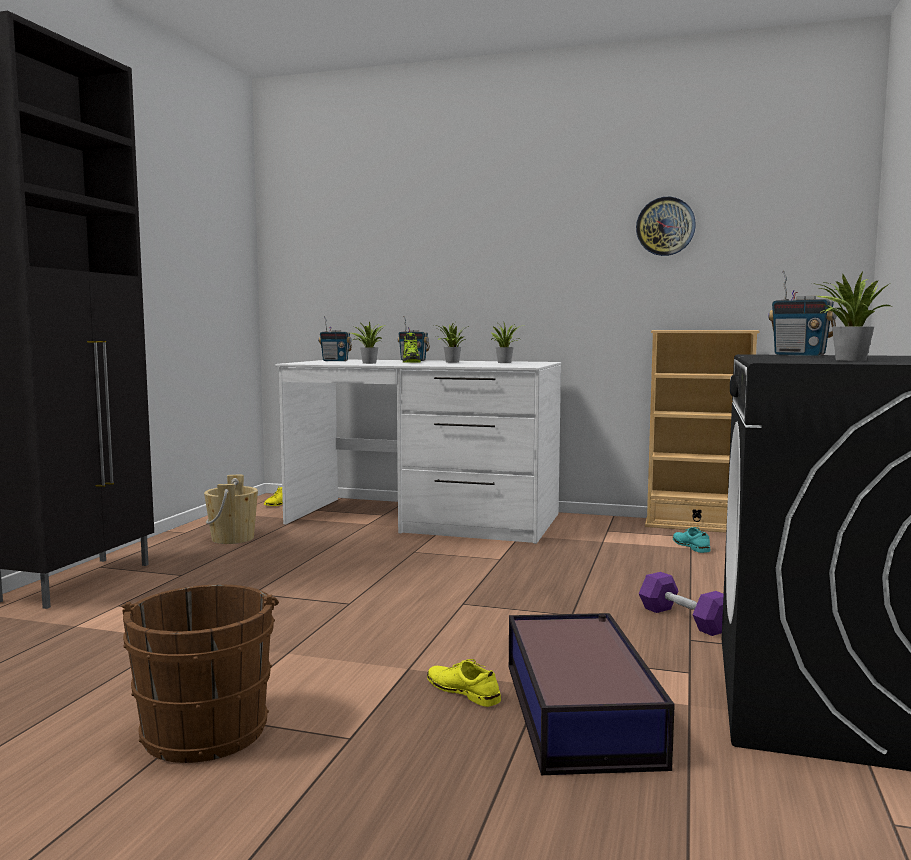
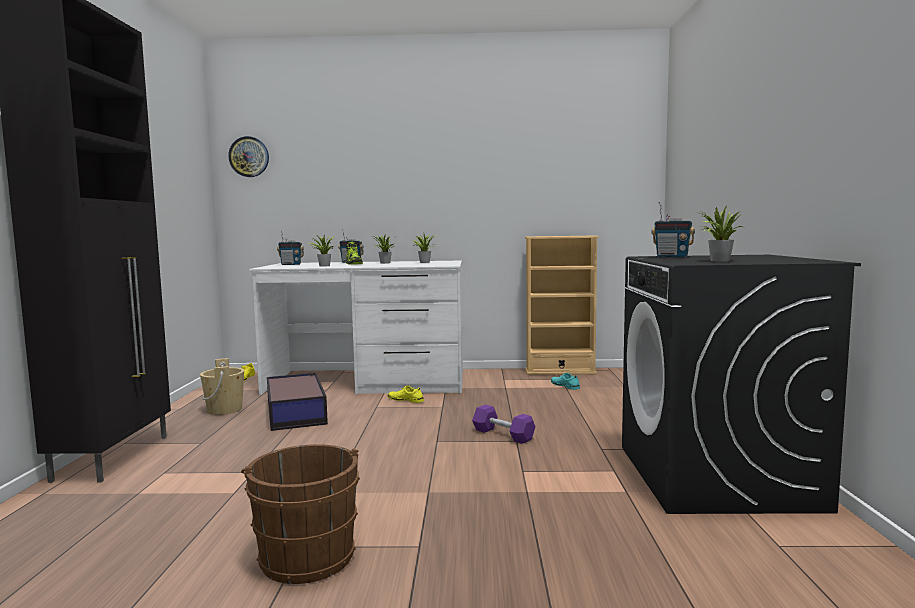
camera: 15 degrees left, 0 degrees up
yellow shoe [427,659,501,707] -> yellow shoe moved to [388,385,424,403]
storage box [509,613,675,775] -> storage box moved to [267,373,328,431]
wall clock [636,197,696,256] -> wall clock moved to [228,136,269,177]
purple dumbbell [639,572,724,636] -> purple dumbbell moved to [472,404,536,444]

